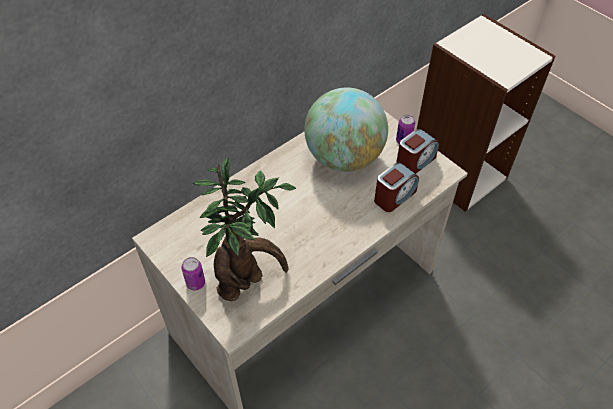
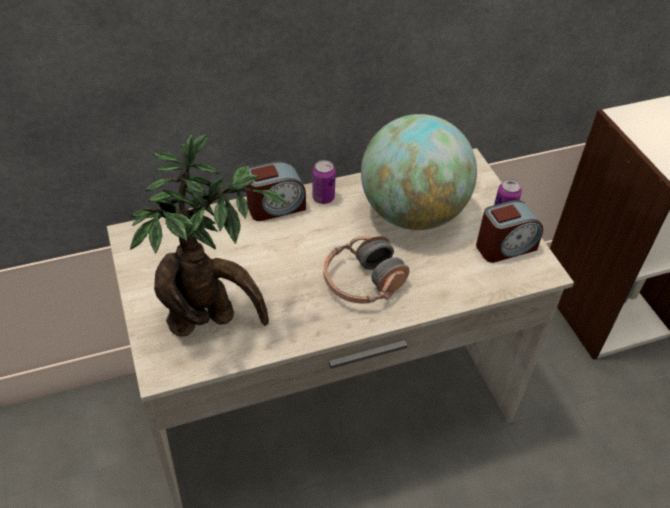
camera: 20 degrees right, 5 degrees down
can [182,257,205,291] -> can moved to [313,160,336,204]
alarm clock [374,163,419,212] -> alarm clock moved to [246,161,306,221]
none -> headphones [323,236,410,304]

